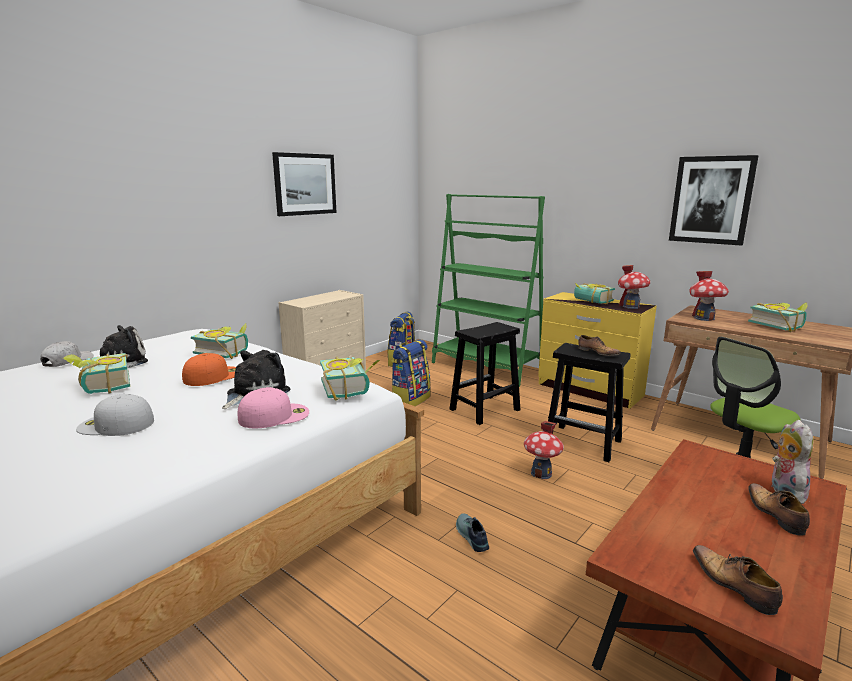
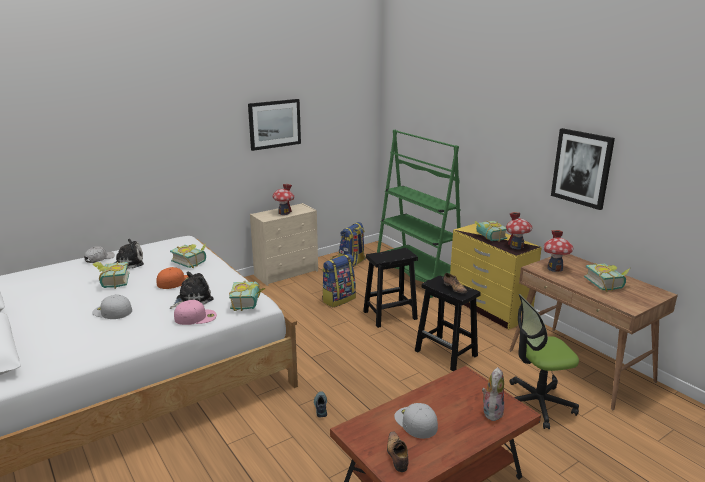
camera: 15 degrees right, 5 degrees up
toy house [524,421,564,479] -> toy house moved to [272,184,294,215]
shoe [748,483,810,536] -> none
none -> white cap [394,403,438,439]

